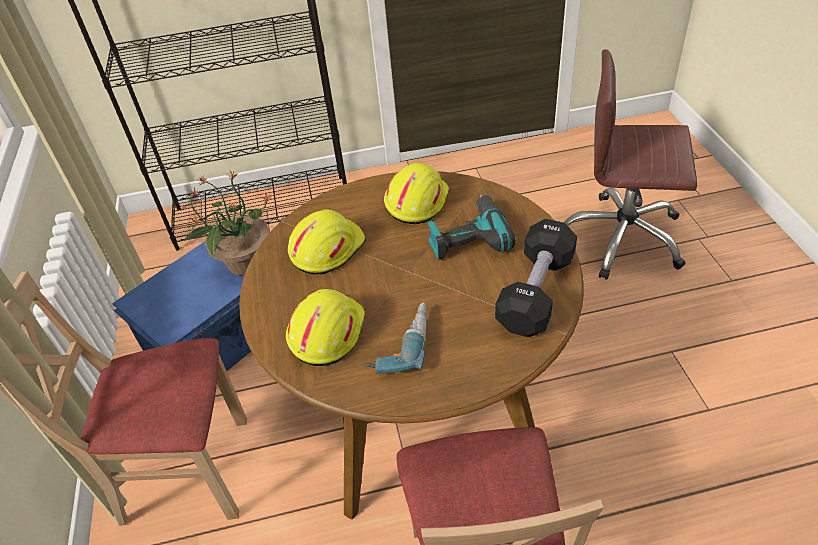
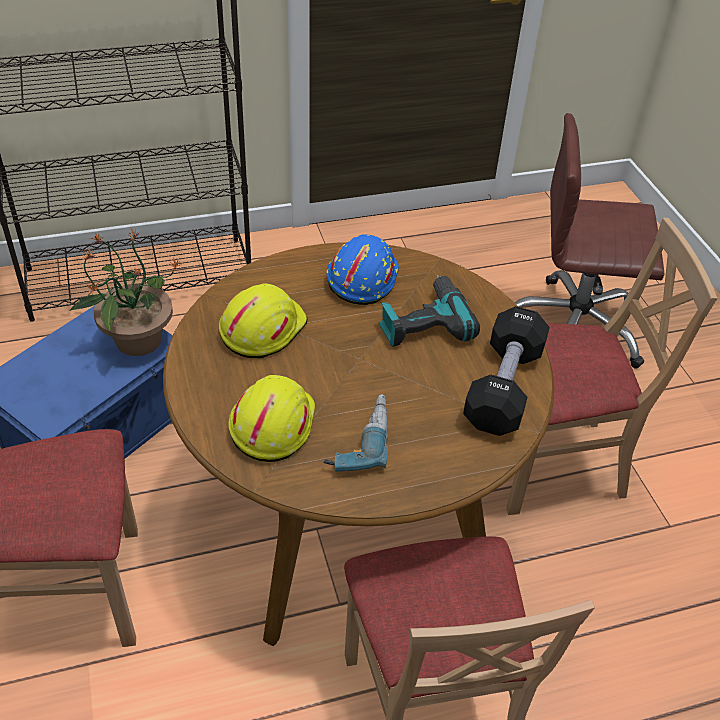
camera: 10 degrees left, 0 degrees up
yellow hard hat [384,163,449,224] -> blue hard hat [326,234,399,305]
none -> beige chair [506,218,717,515]

